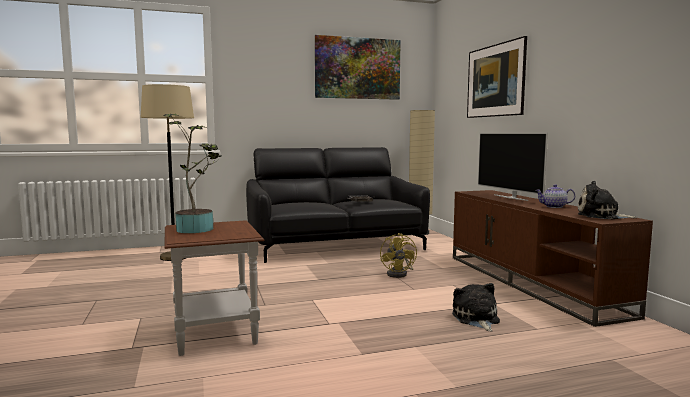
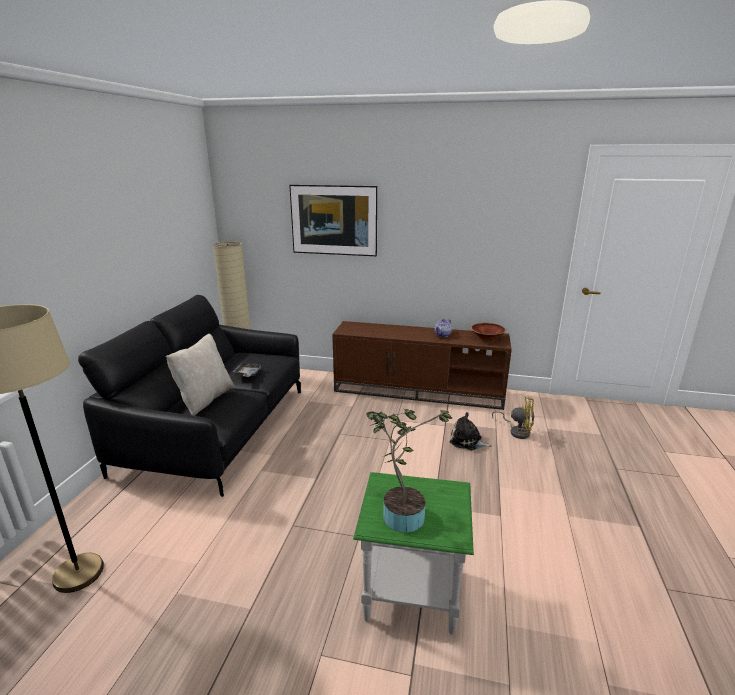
camera: 60 degrees left, 15 degrees up
brown side table [165,220,265,356] -> green side table [353,472,474,635]
picture [315,35,401,100] -> none
yellow fan [380,233,417,278] -> yellow fan moved to [492,397,535,439]
television [478,133,548,201] -> none
plush toy [578,181,637,219] -> brown bowl [471,323,506,341]
none -> beige pillow [166,334,235,416]

